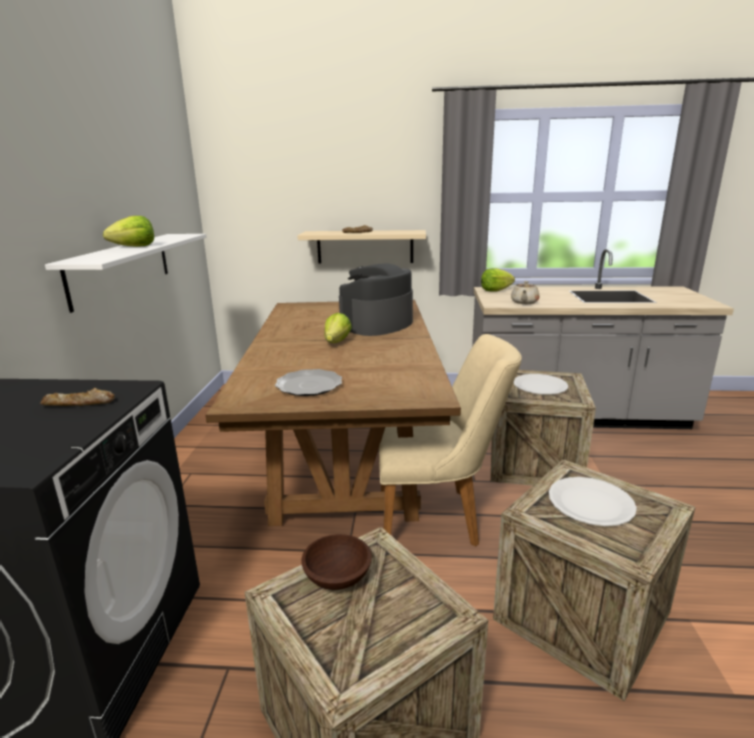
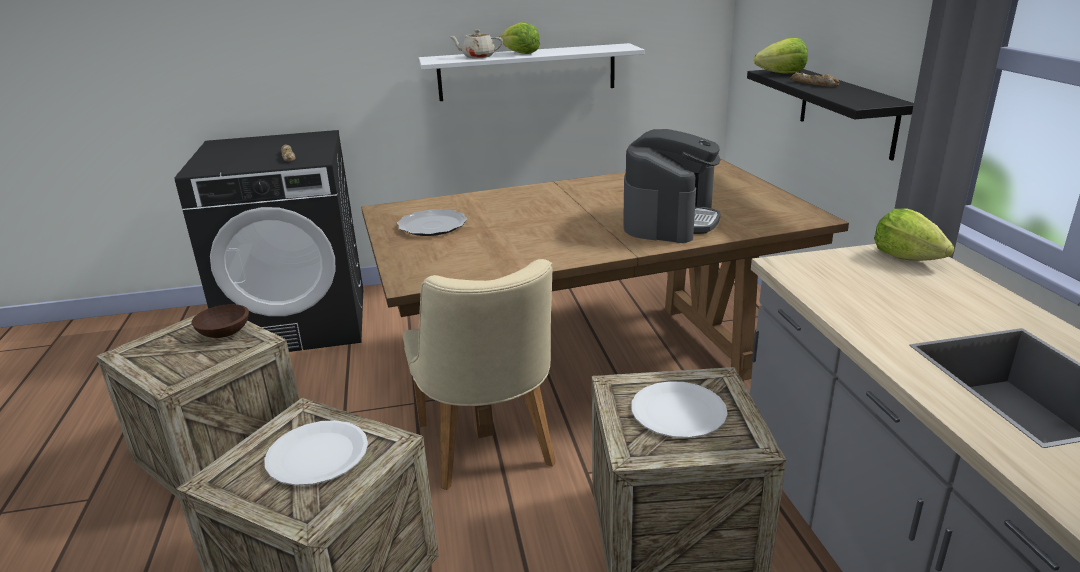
camera: 75 degrees right, 5 degrees up
beige shelf [297,230,426,264] -> black shelf [747,69,914,161]
lettuce [324,313,352,343] -> lettuce moved to [754,38,808,73]
coffee machine [339,263,413,336] -> coffee machine turned 90 degrees clockwise [623,129,721,243]
beige teapot [511,281,539,304] -> beige teapot moved to [449,30,503,58]

